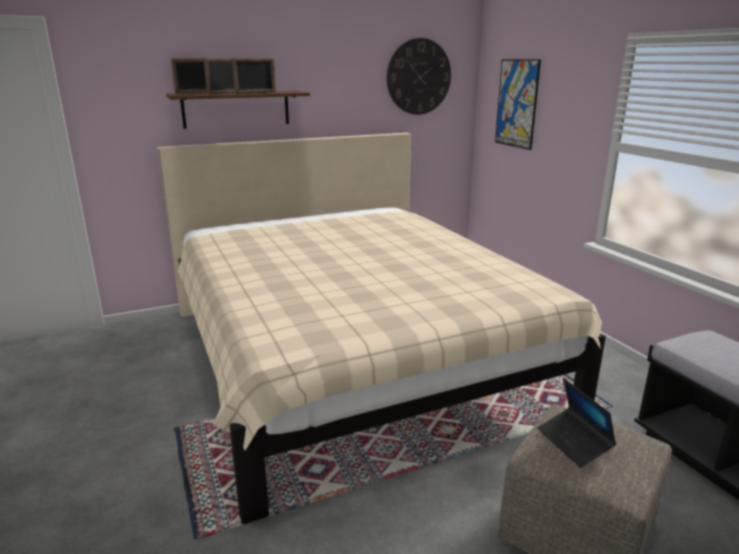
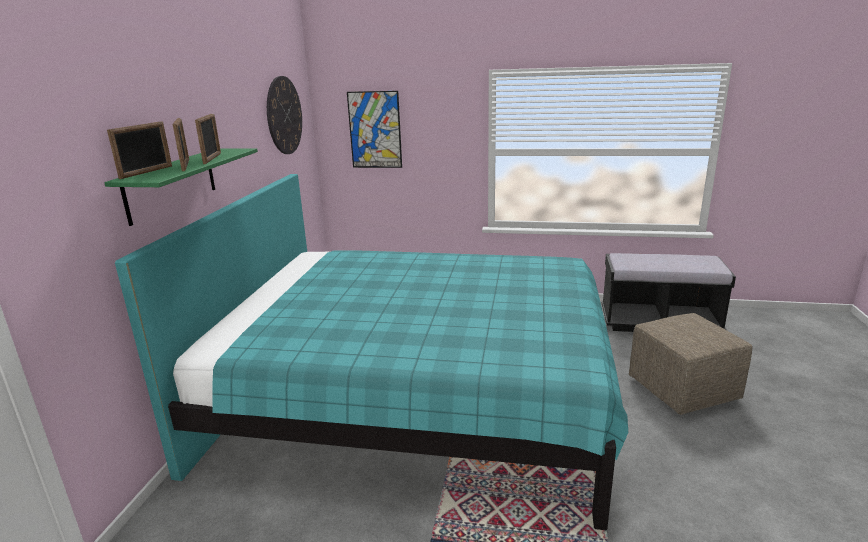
camera: 55 degrees left, 0 degrees up
beige bed [157,133,606,524] -> turquoise bed [115,174,628,530]
brown shelf [166,91,310,129] -> green shelf [104,148,258,226]
laptop [538,378,616,468] -> none

